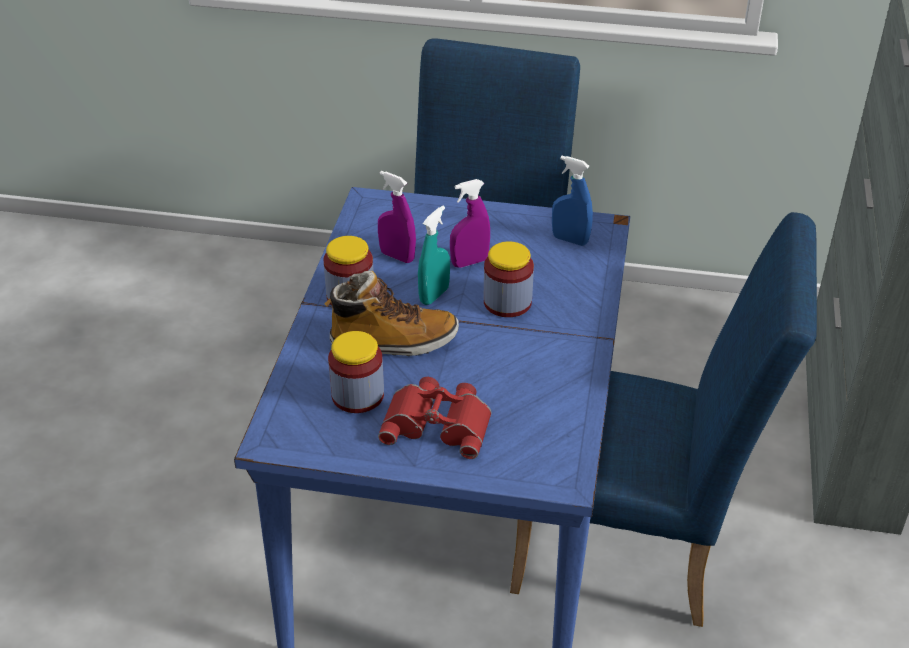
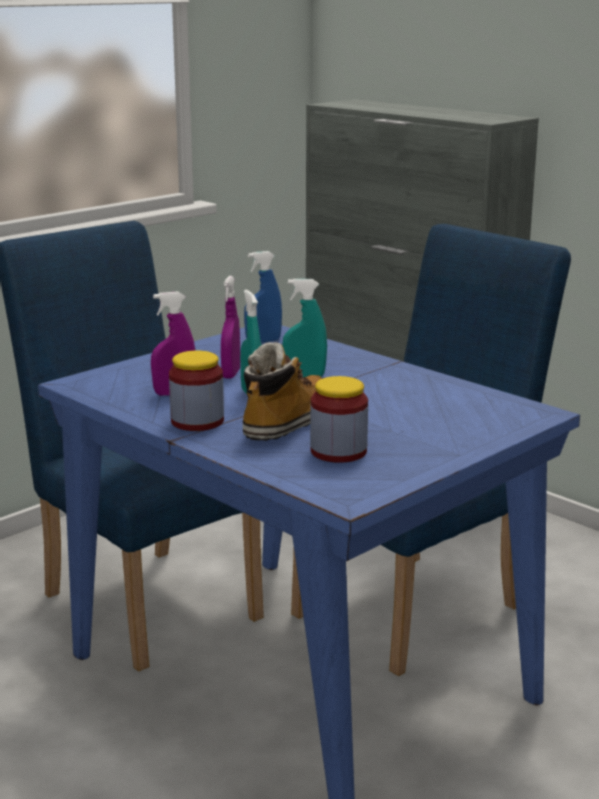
camera: 55 degrees left, 20 degrees down
red binoculars [378,377,491,459] -> none
jar [484,241,534,317] -> turquoise spray bottle [282,279,327,377]

